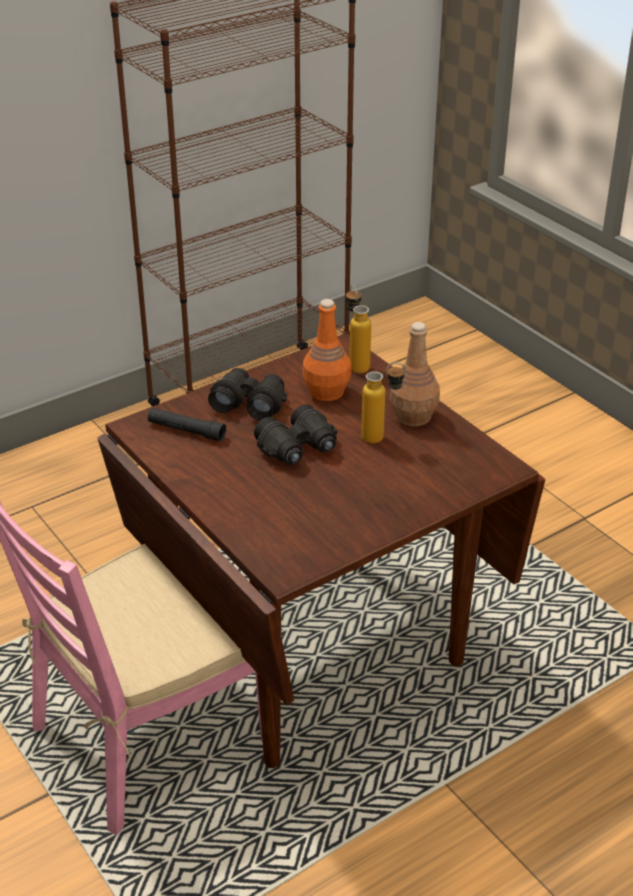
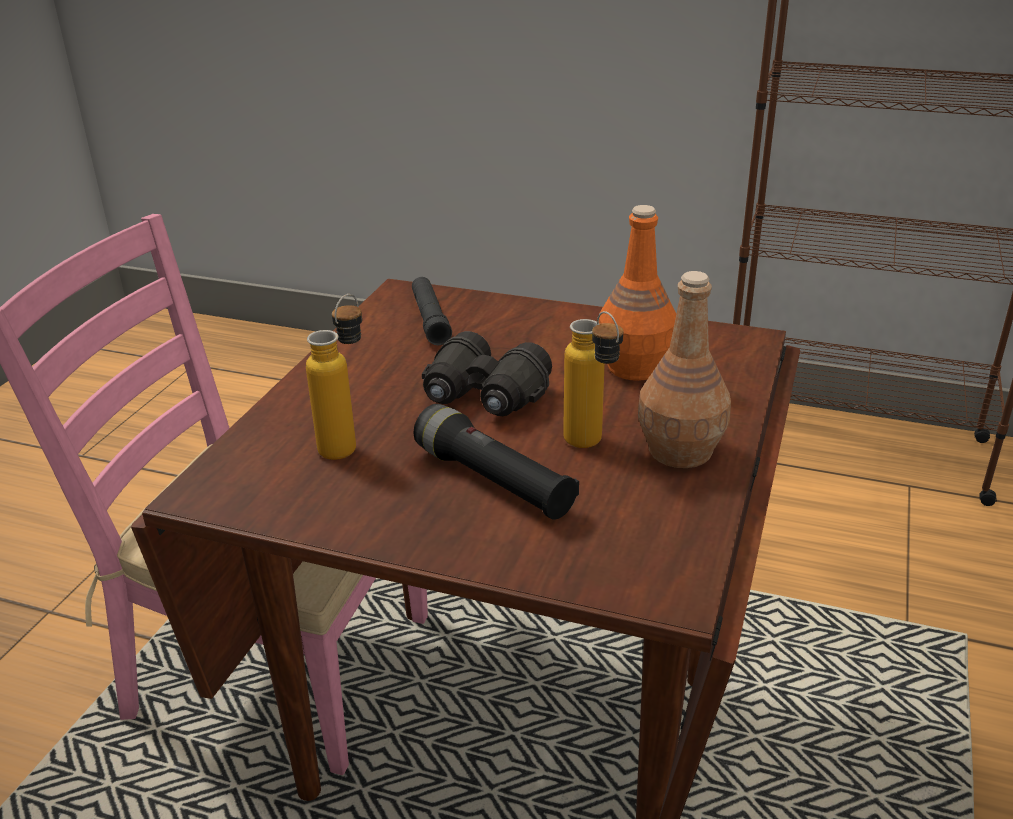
camera: 55 degrees right, 5 degrees down
black binoculars [208,368,287,420] -> none
bottle [346,285,371,374] -> bottle moved to [306,294,362,460]
none -> black flashlight [414,404,579,520]

